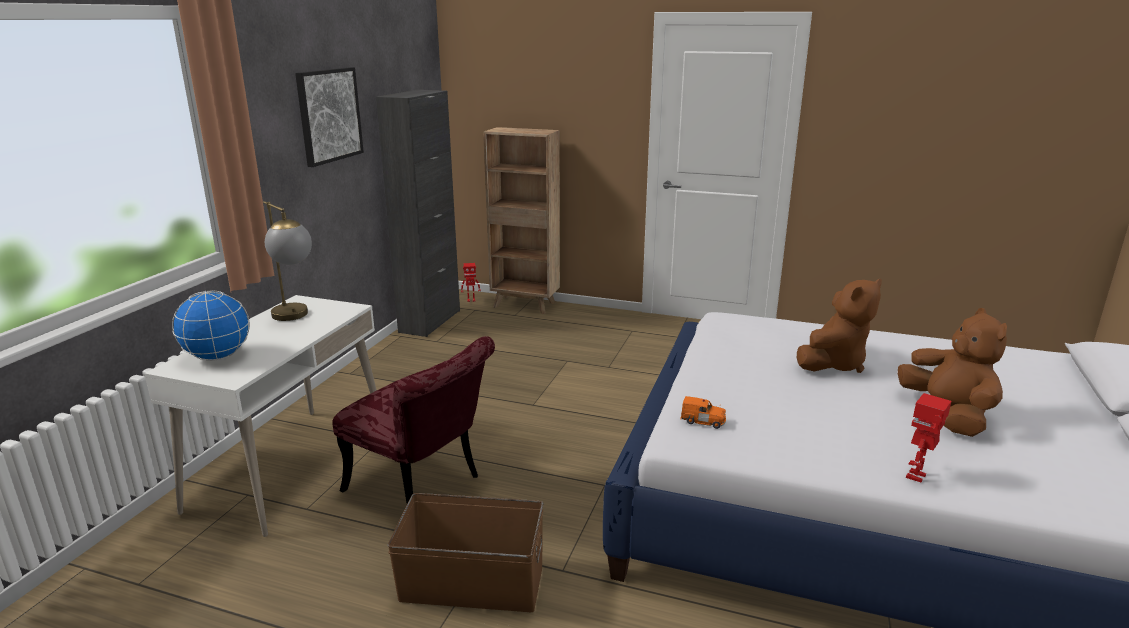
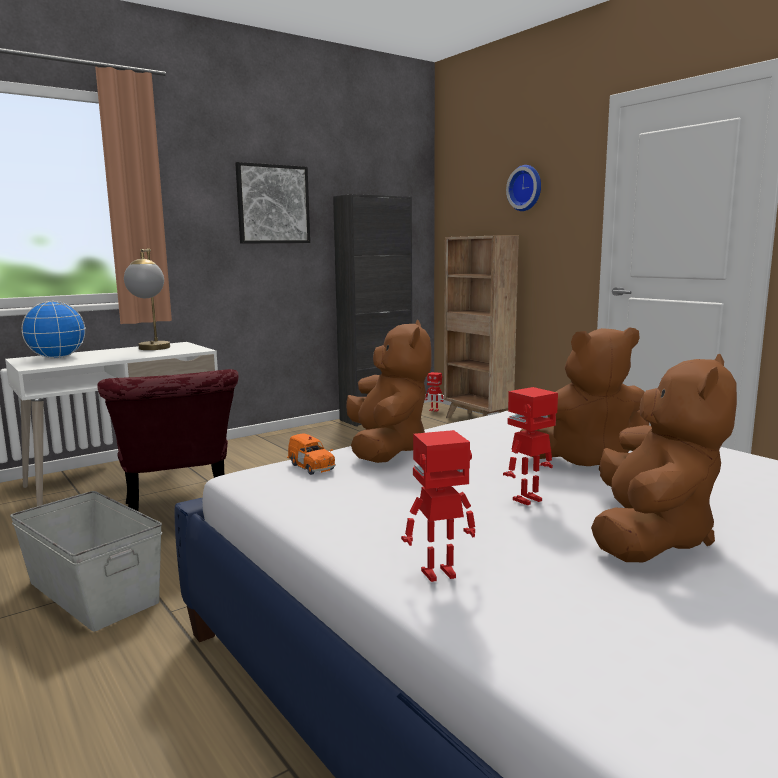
camera: 35 degrees right, 10 degrees down
brown storage box [387,493,544,612] -> grey storage box [10,491,162,631]
none -> brown plush toy [346,320,432,463]
none -> toy robot [503,387,558,505]
none -> wall clock [506,165,541,211]

